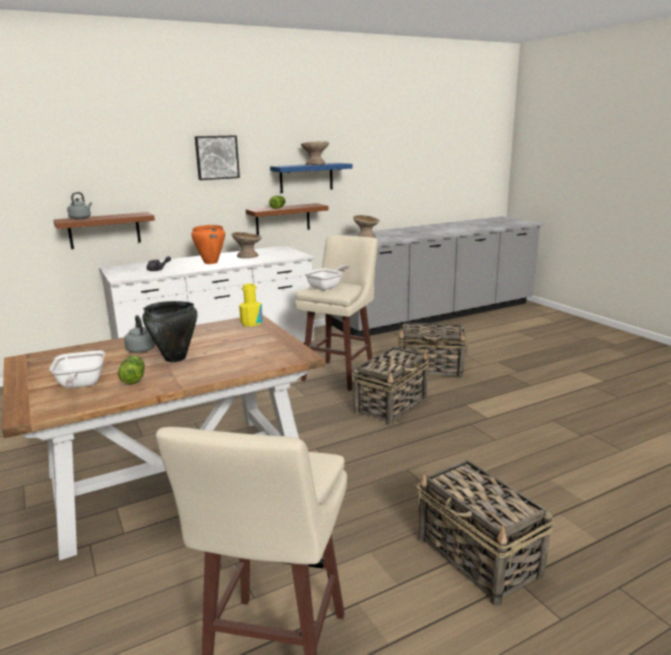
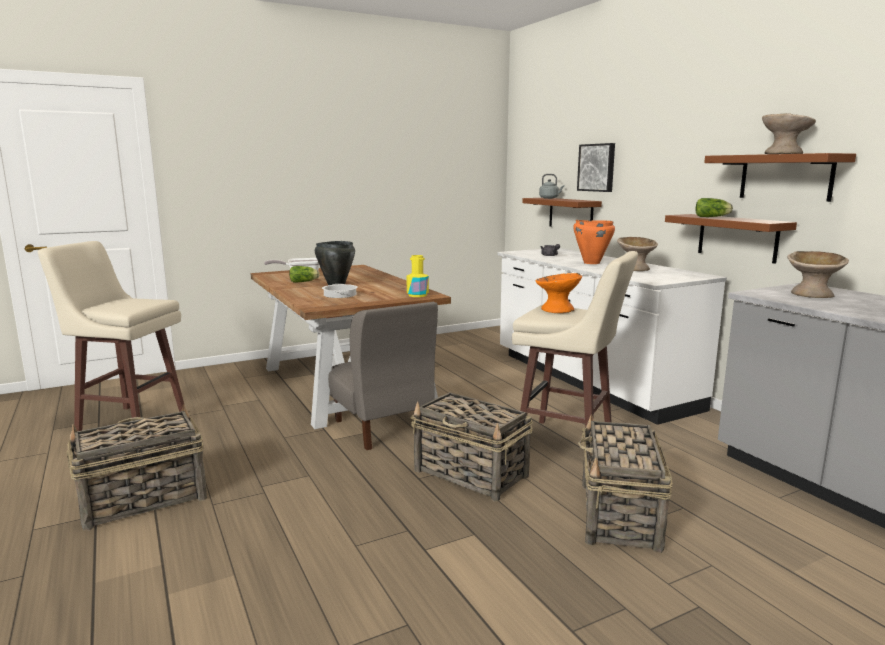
camera: 90 degrees right, 5 degrees down
grey kettle [124,315,155,353] -> none
picture [195,135,240,180] -> picture moved to [577,143,615,192]
blue shelf [270,163,352,193] -> brown shelf [704,153,856,202]
frying pan [305,265,349,290] -> orange bowl [536,273,582,313]
none -> cooking pot [322,284,358,298]
none -> grey chair [328,302,438,450]

